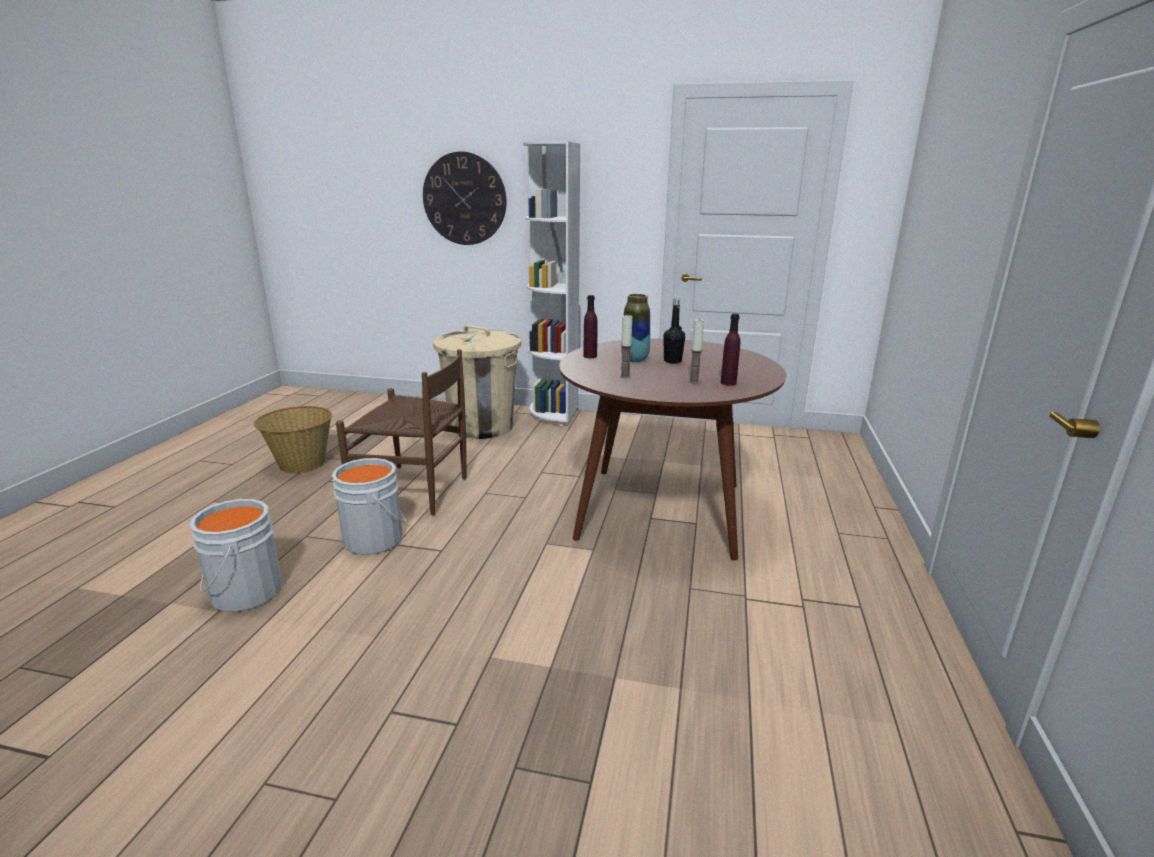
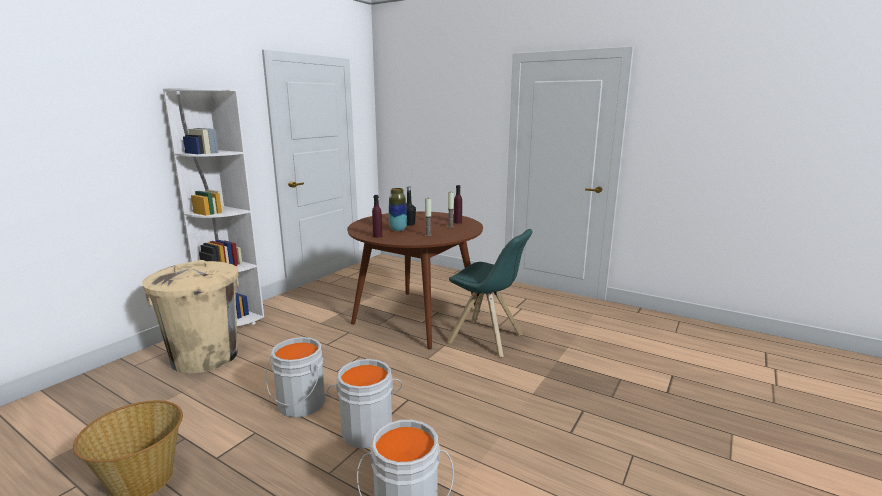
camera: 70 degrees left, 5 degrees down
brown chair [336,349,466,515] -> grey bucket [265,337,325,418]
wall clock [423,151,507,245] -> none
none -> turquoise chair [447,229,532,358]

